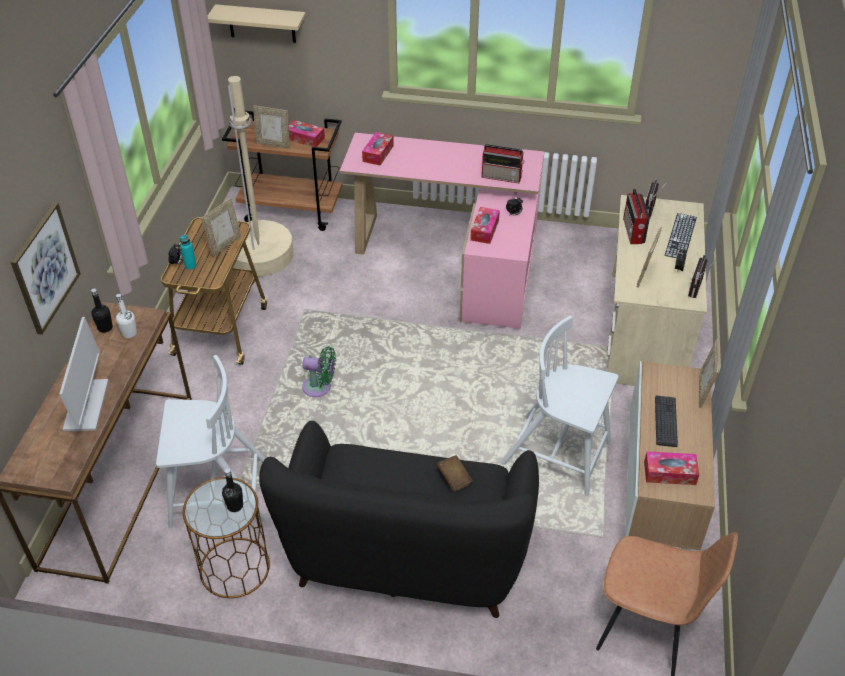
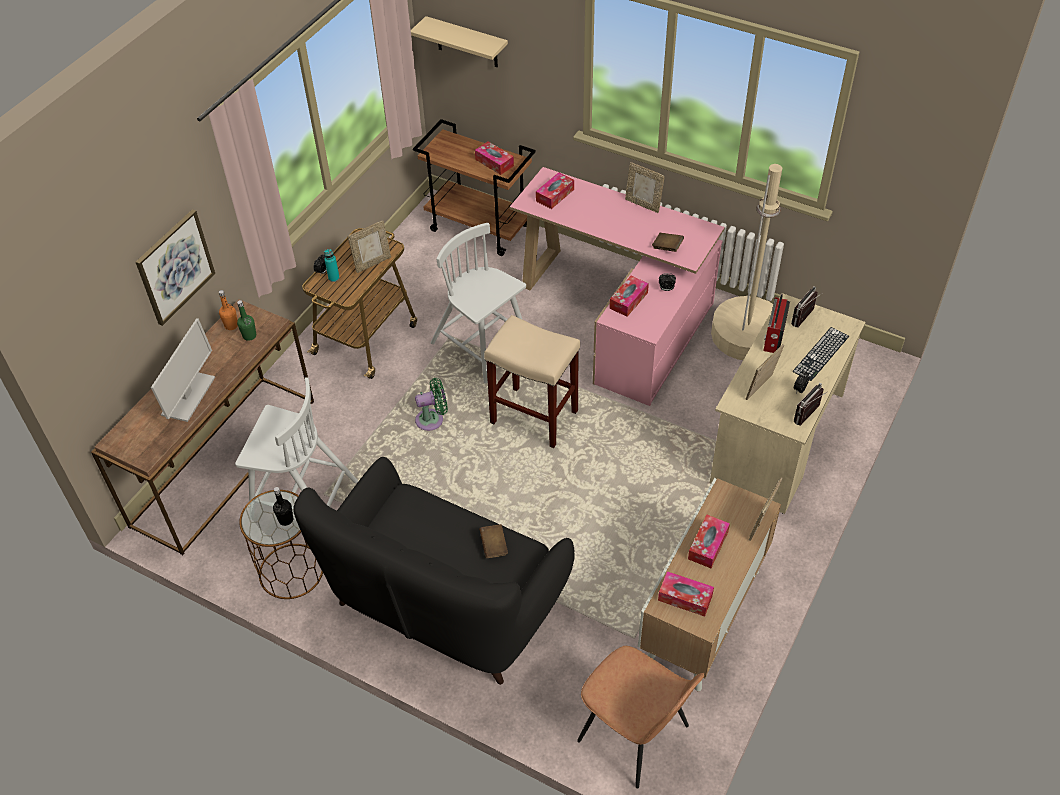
camera: 20 degrees right, 5 degrees up
black bottle [91,288,113,333] -> orange bottle [219,290,238,330]
white bottle [116,294,137,338] -> green bottle [237,300,256,341]
beige floor lamp [225,76,293,277] -> beige floor lamp moved to [711,164,782,360]
picture frame [253,105,290,149] -> picture frame moved to [625,162,665,213]
green fan [302,346,336,397] -> green fan turned 45 degrees counterclockwise [415,378,448,431]
radio [482,144,525,183] -> brown book [652,233,684,252]
white chair [501,316,619,496] -> white chair moved to [431,223,526,384]
keyboard [655,396,678,447] -> tissue box [688,515,730,568]
none -> beige stool [484,315,580,448]

